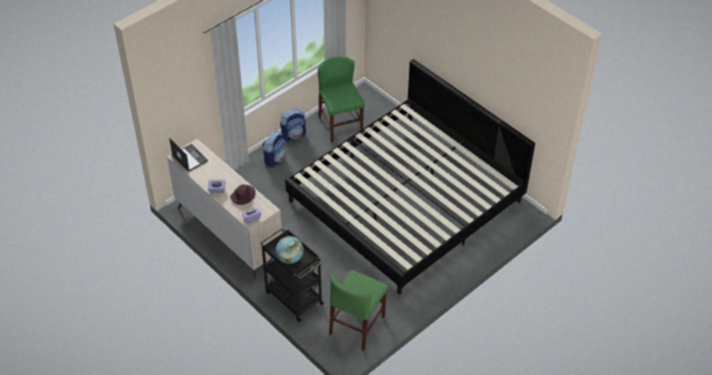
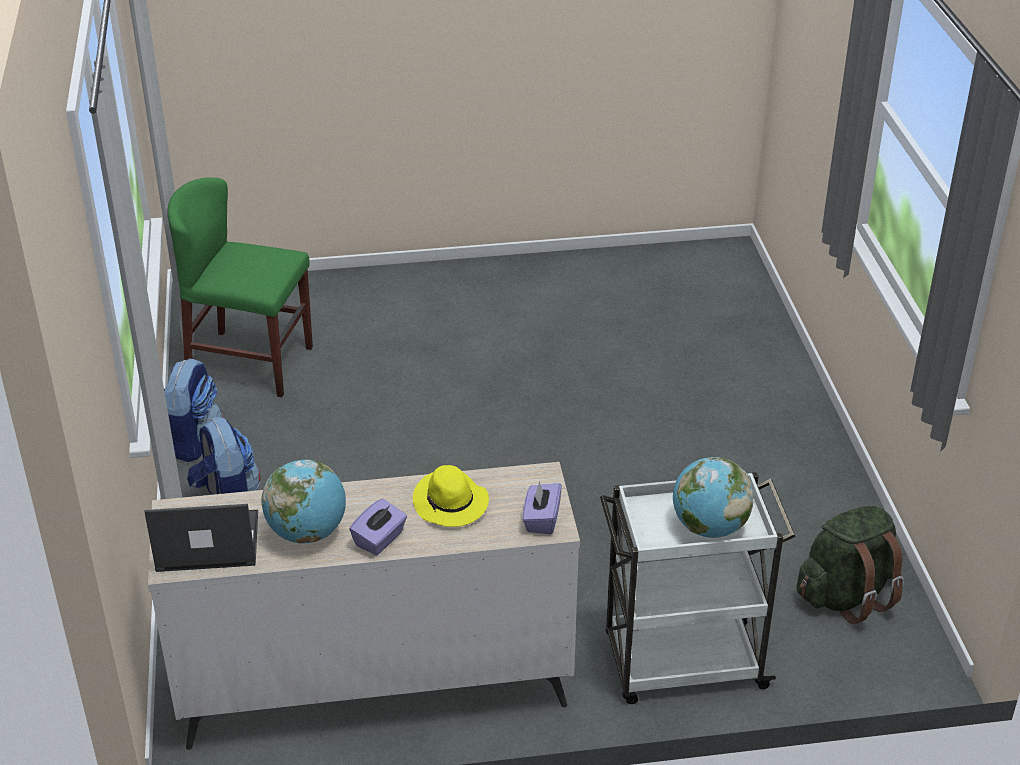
camera: 55 degrees left, 10 degrees down
purple hat [230,184,256,205] -> yellow hat [413,465,489,527]
black cart [260,228,325,322] -> white cart [600,472,795,704]
bed [285,59,535,294] -> none
green chair [329,270,388,350] -> green backpack [796,506,904,624]
none -> globe [261,459,346,543]

